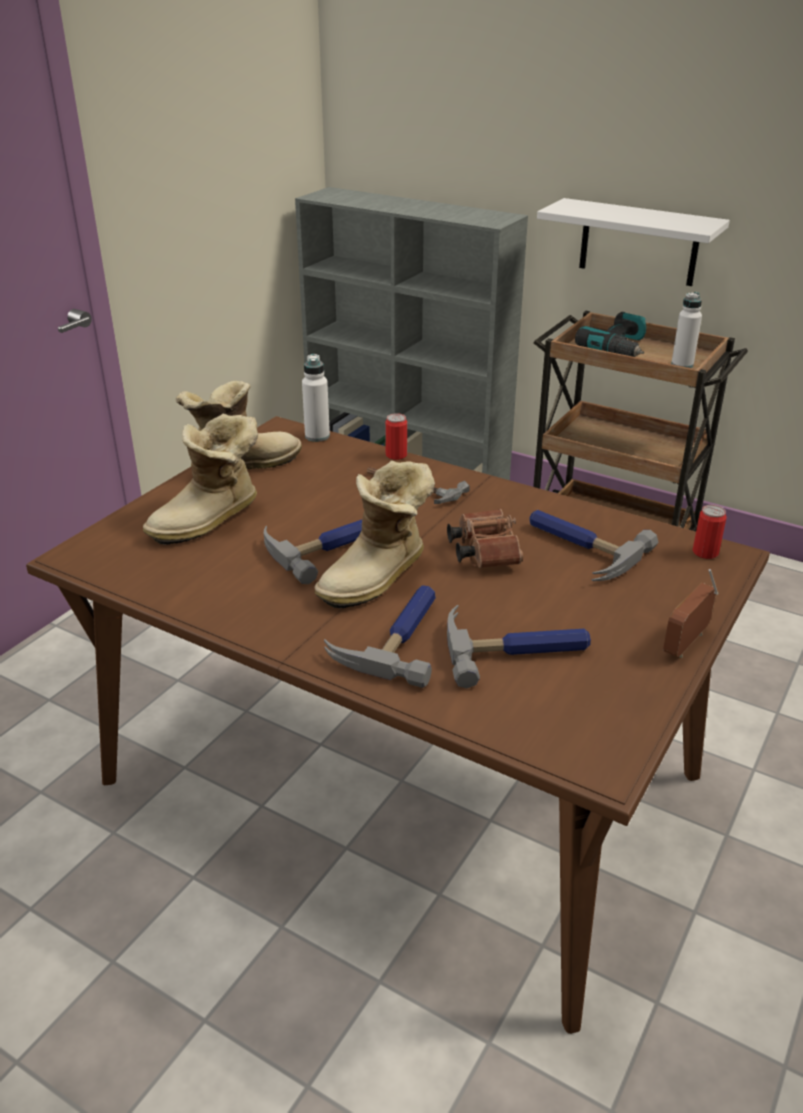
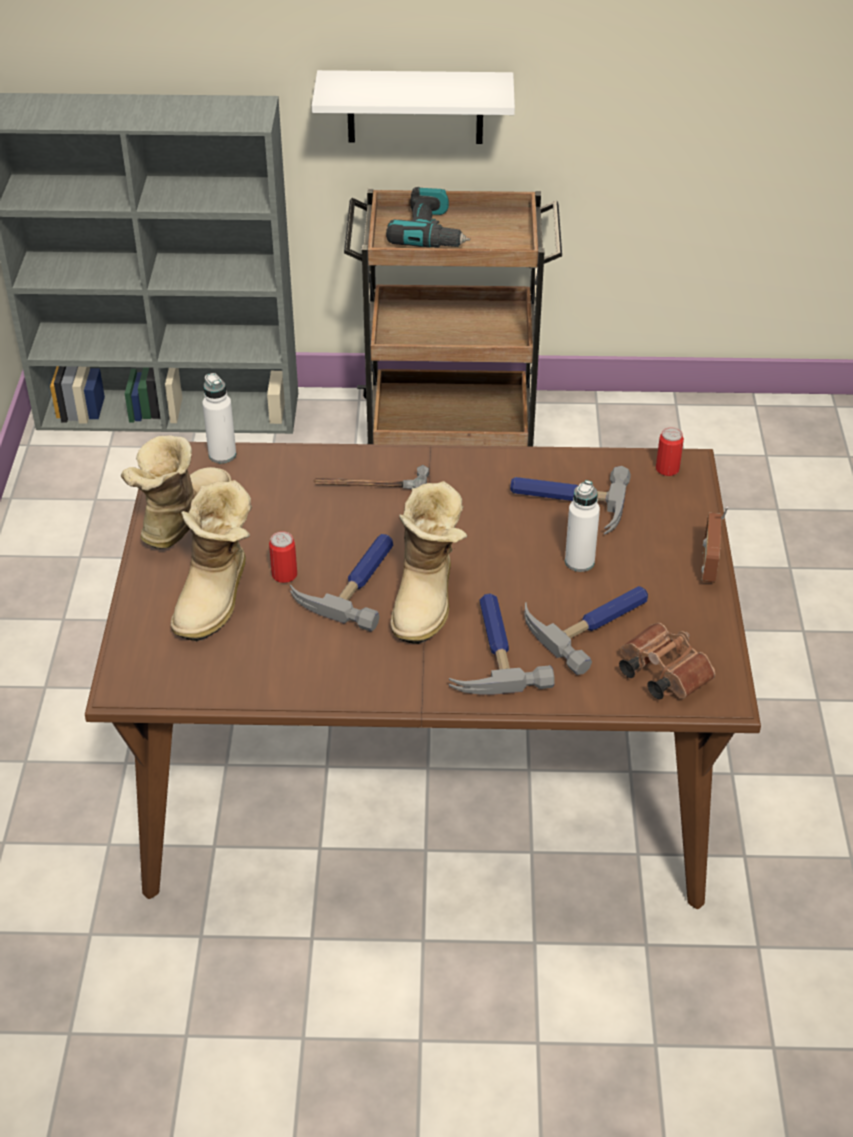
camera: 30 degrees left, 10 degrees up
can [385,413,407,460] -> can moved to [269,531,297,583]
brown binoculars [447,509,523,568] -> brown binoculars moved to [619,623,715,700]
white bottle [671,292,702,368] -> white bottle moved to [565,480,600,572]

